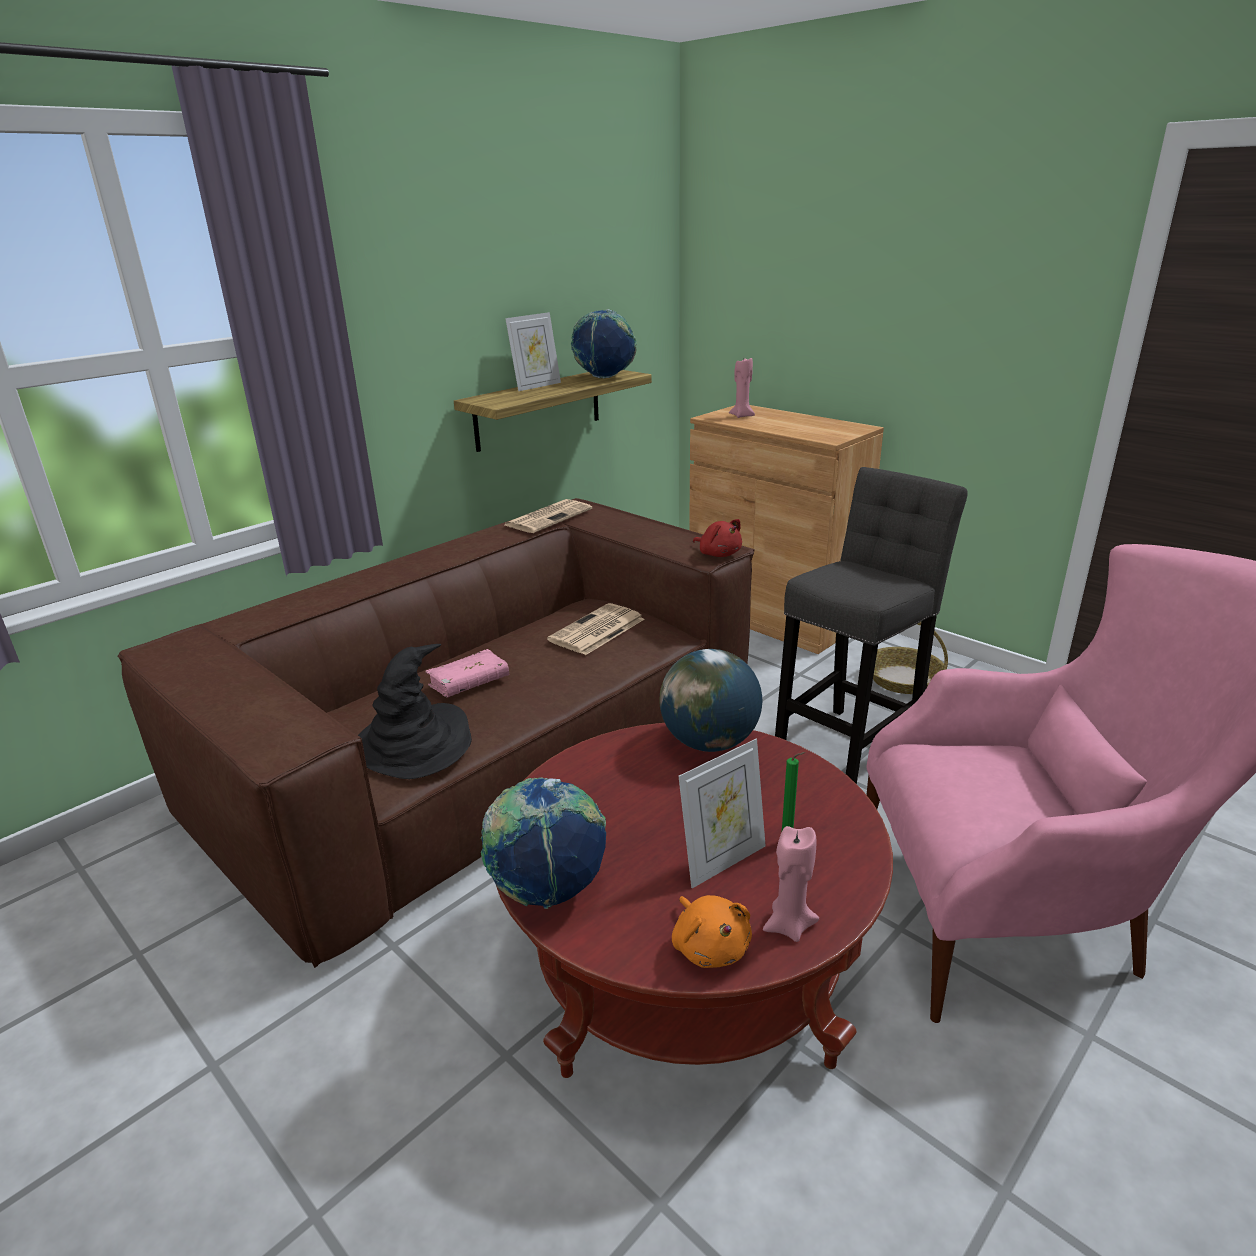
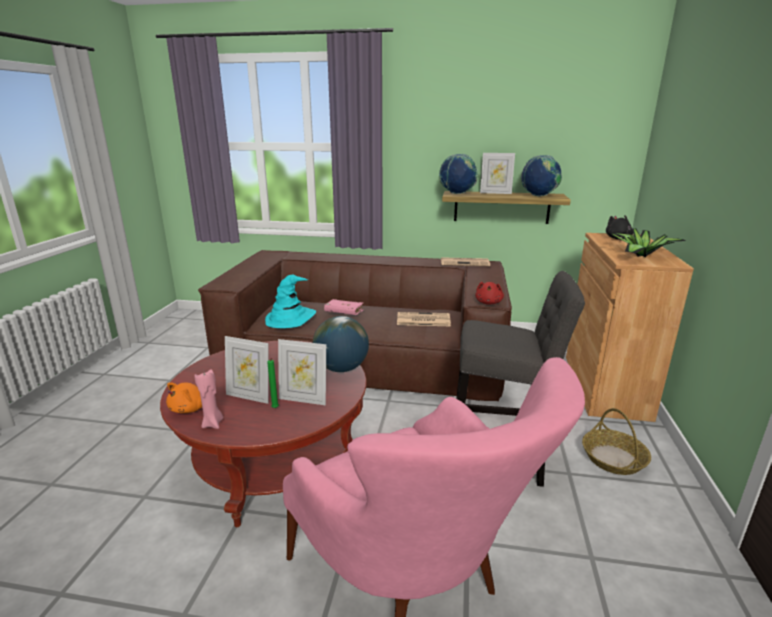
camera: 55 degrees right, 5 degrees down
black hat [358,644,472,779] -> turquoise hat [265,275,316,328]
globe [481,777,606,909] -> globe moved to [439,154,478,194]
pink candle [729,358,755,418] -> black plush toy [606,215,633,240]
none -> picture frame [278,339,326,405]
none -> potted plant [612,228,685,257]

